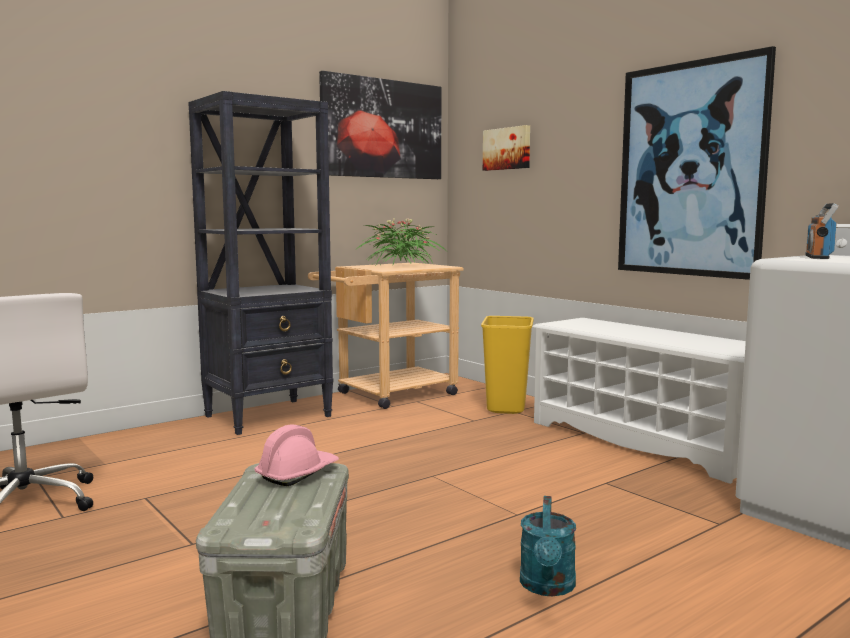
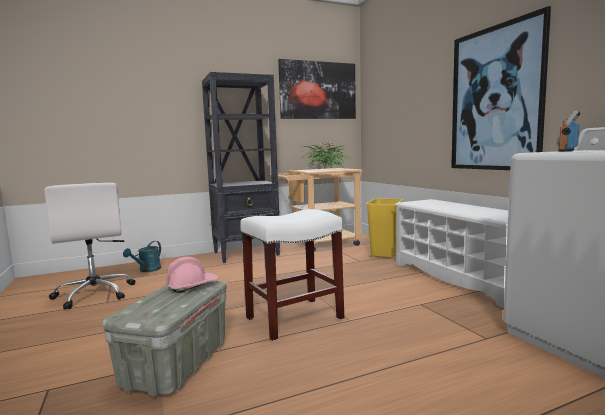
camera: 15 degrees right, 0 degrees up
picture [483,125,530,171] -> none
turquoise watering can [520,496,576,596] -> turquoise watering can moved to [123,241,161,272]
none -> white stool [240,209,344,341]

